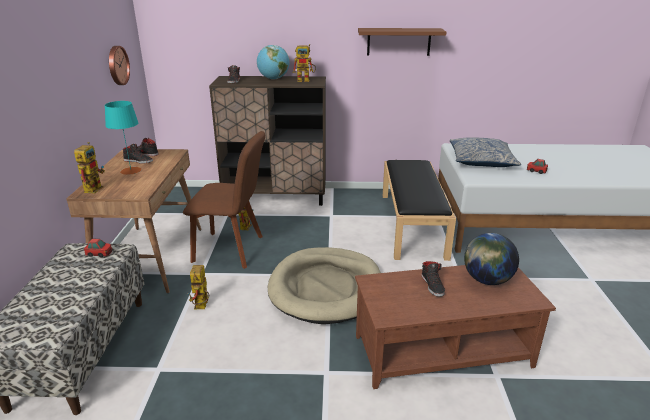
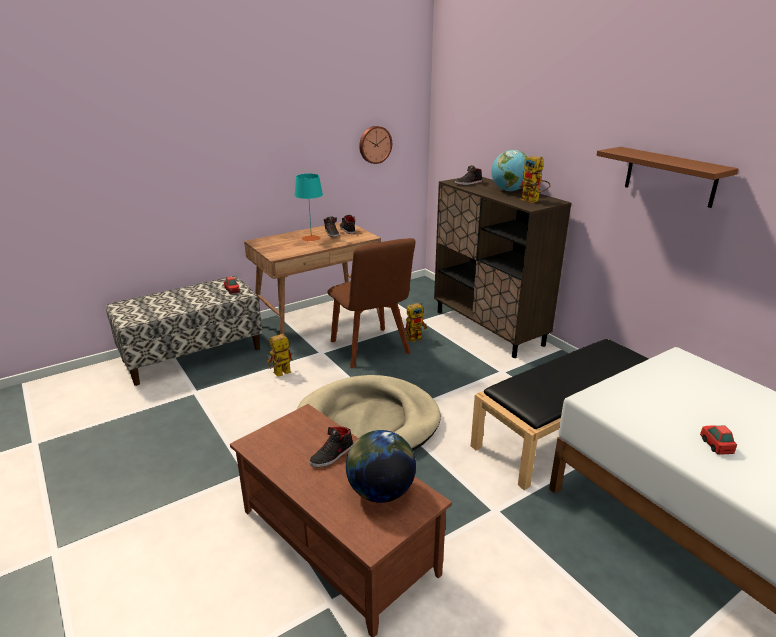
camera: 55 degrees right, 0 degrees up
toy robot [74,142,105,193] -> none
pillow [450,137,521,167] -> none

